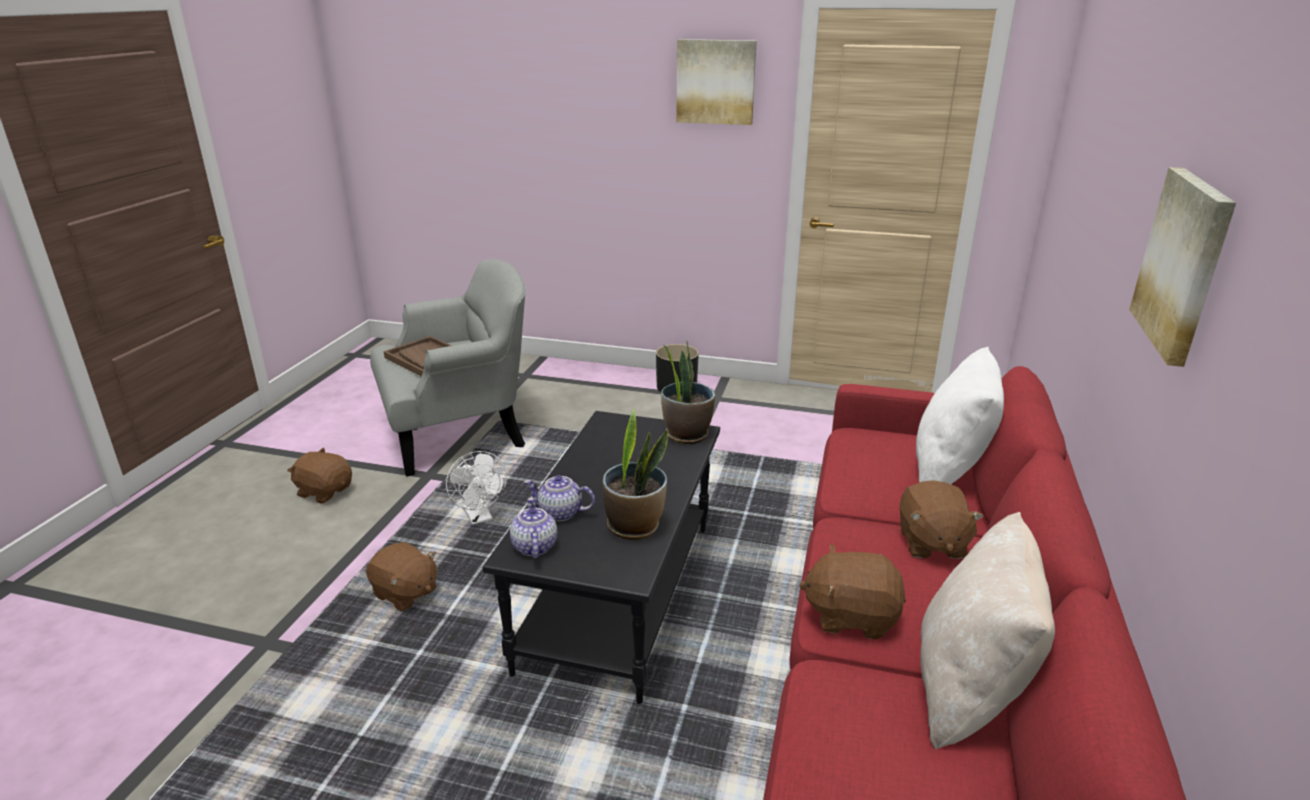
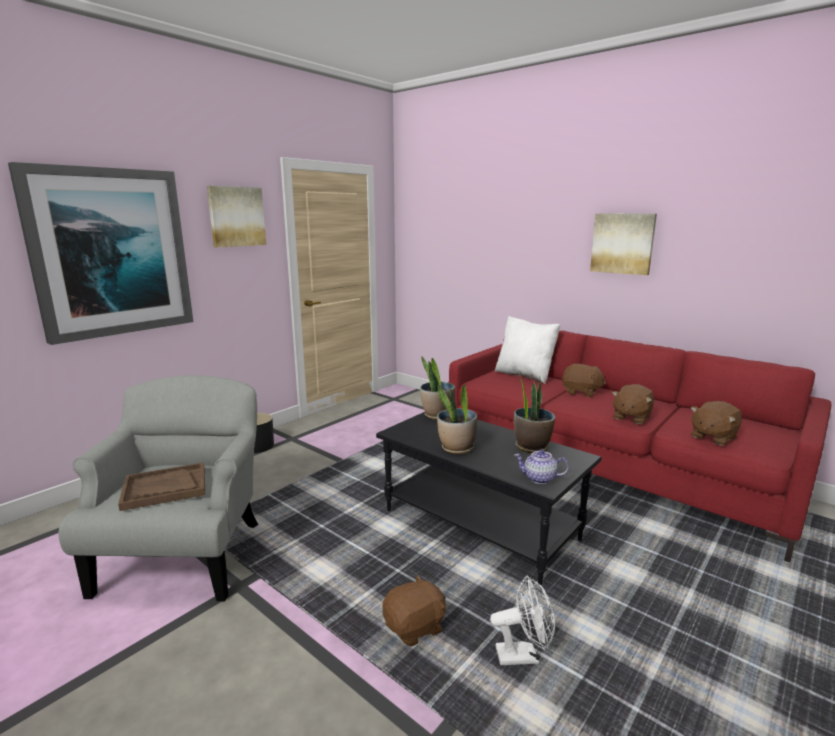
camera: 65 degrees left, 10 degrees down
brown plush toy [287,448,352,504] -> brown plush toy moved to [691,401,742,446]
white fan [446,451,507,525] -> white fan moved to [490,575,555,665]
teapot [524,475,595,521] -> none
beige pillow [921,512,1055,750] -> none
none -> picture [8,162,193,345]
none -> potted plant [437,384,477,454]

